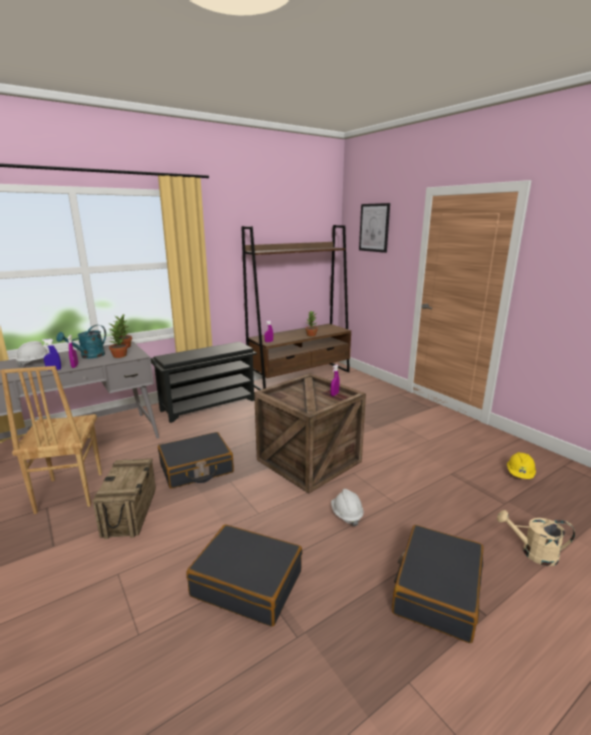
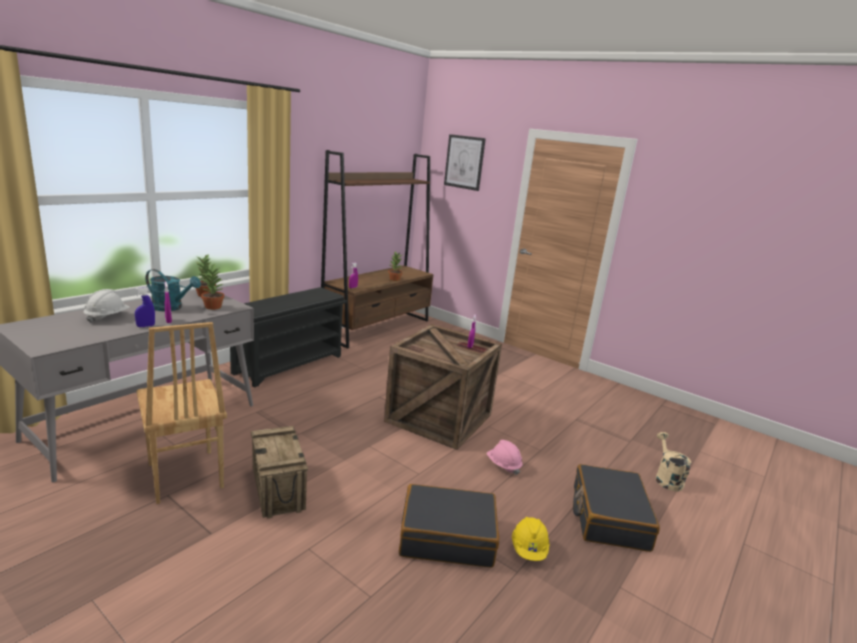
camera: 20 degrees left, 0 degrees up
turquoise watering can [56,325,106,359] -> turquoise watering can turned 90 degrees counterclockwise [146,269,201,311]
black suitcase [158,432,234,489] -> none
white hard hat [331,489,364,526] -> pink hard hat [487,440,523,475]
beige watering can [497,510,575,566] -> beige watering can turned 90 degrees clockwise [656,432,691,491]
yellow hard hat [507,452,536,479] -> yellow hard hat moved to [512,517,549,561]

